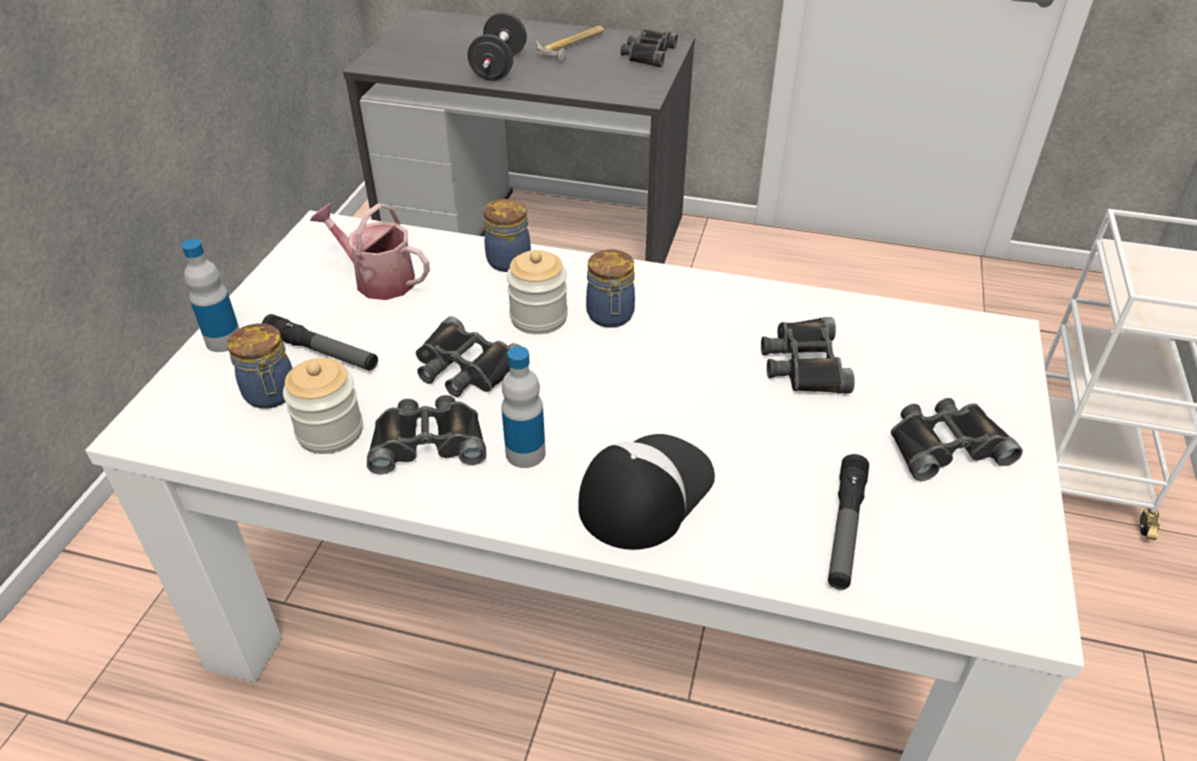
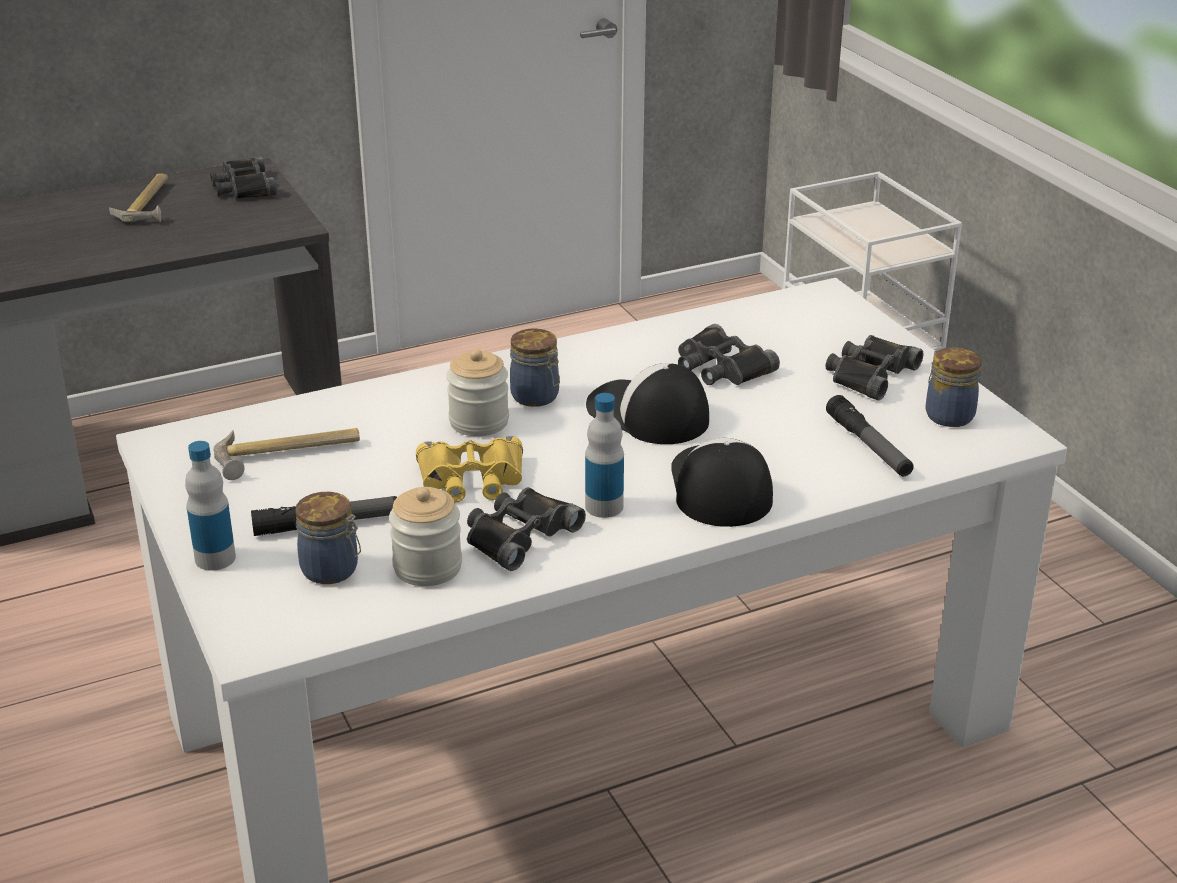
camera: 40 degrees left, 10 degrees down
watering can [310,203,430,300] -> hammer [213,428,360,480]
black binoculars [416,316,520,397] -> yellow binoculars [416,436,523,502]
black dumbbell [468,12,527,81] -> none
jar [483,199,531,272] -> jar moved to [926,347,981,427]
none -> cap [586,363,709,444]

